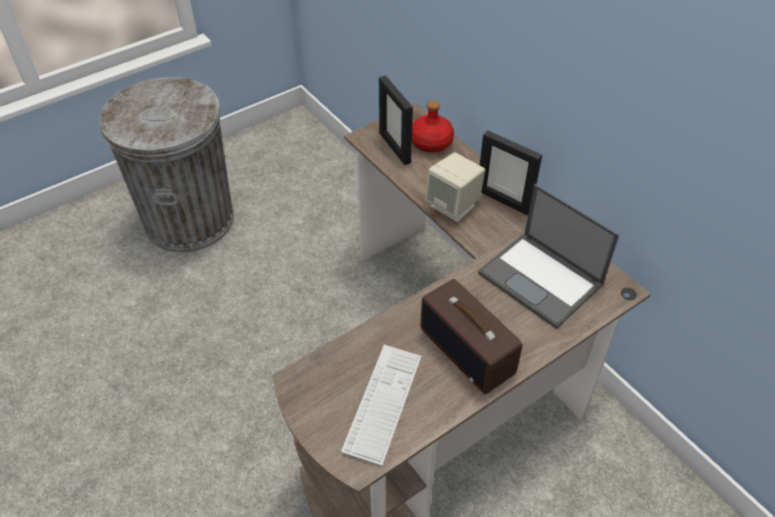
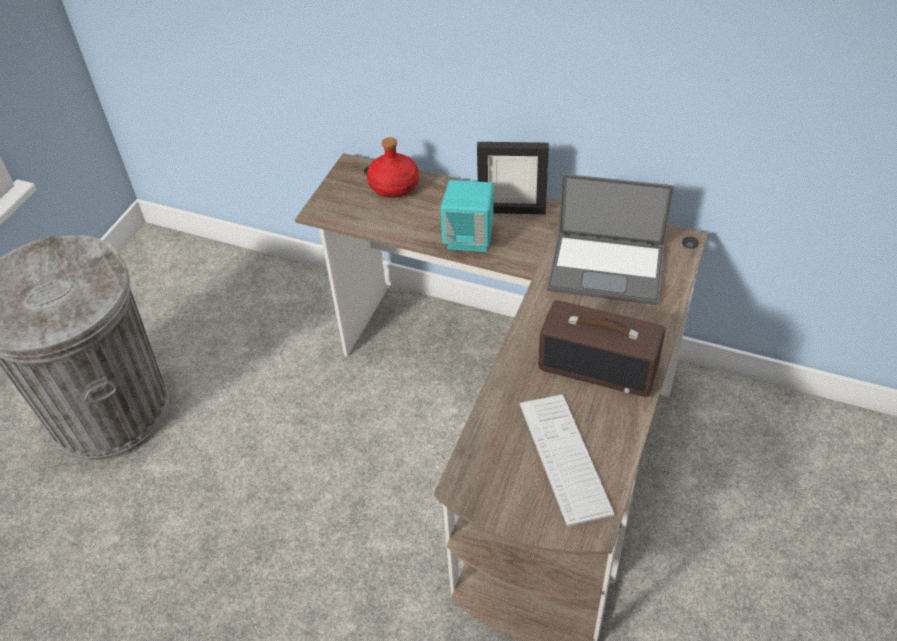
camera: 30 degrees left, 0 degrees up
picture frame [379,75,413,165] -> none
beige speaker [425,152,485,222] -> turquoise speaker [441,180,494,252]

